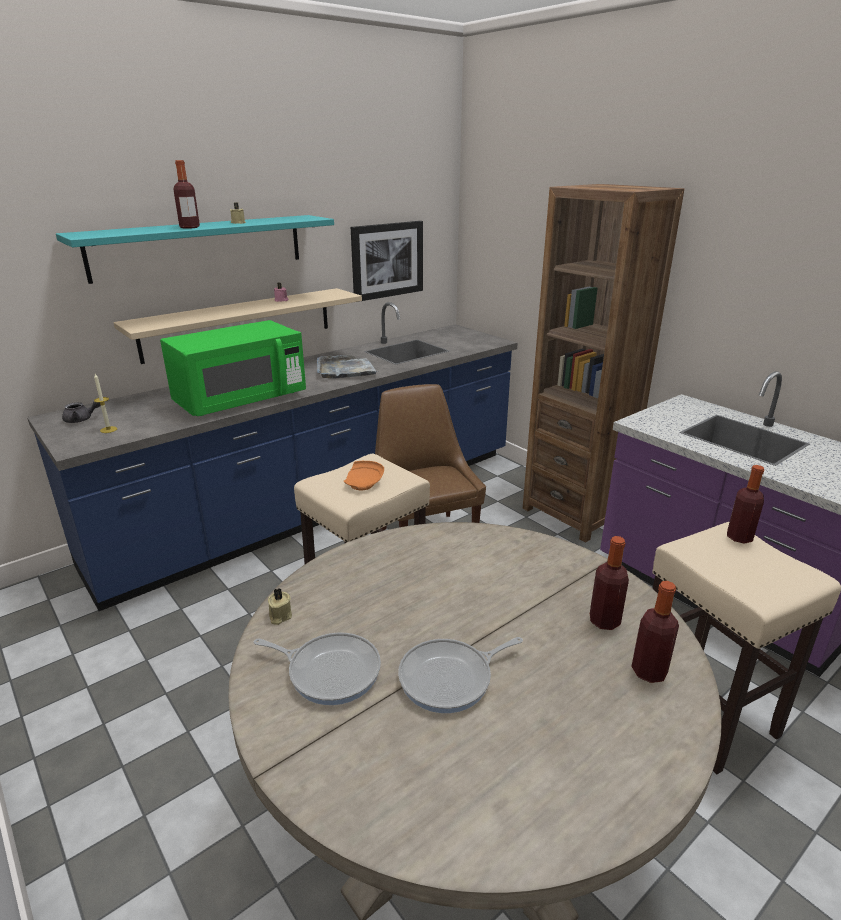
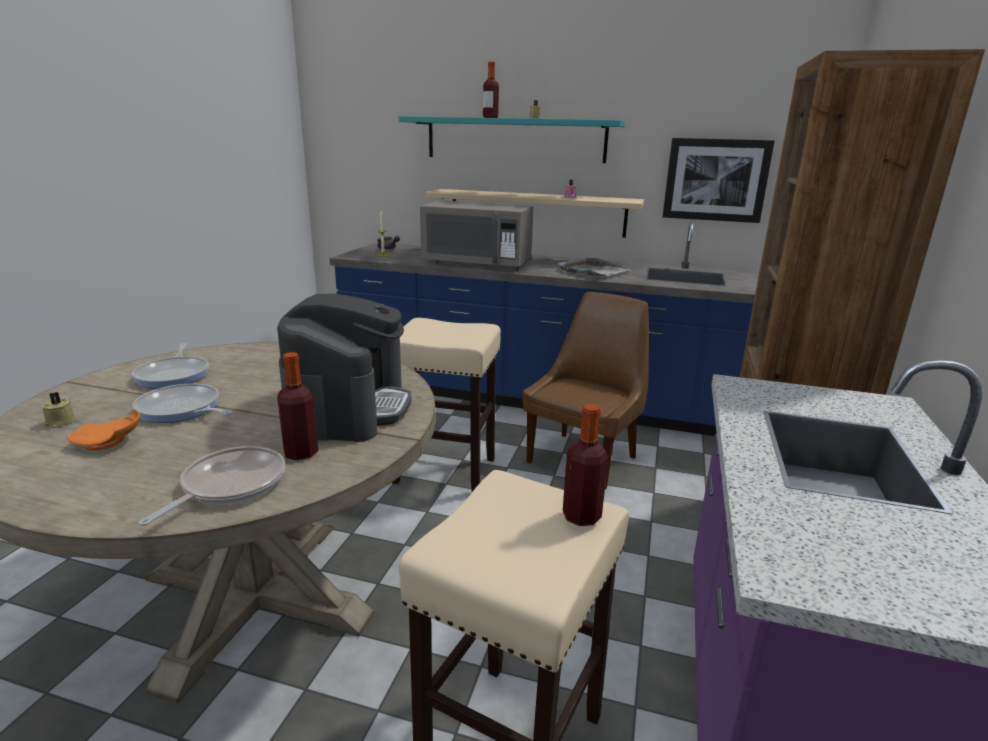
camera: 55 degrees right, 5 degrees down
green microwave [160,320,306,416] -> grey microwave [420,200,534,270]
beige candle [268,588,292,625] -> beige candle moved to [42,392,76,428]
orange plate [344,461,384,490] -> orange plate moved to [67,409,140,451]
bottle [631,581,679,683] -> frying pan [139,446,285,526]
none -> coffee machine [277,293,411,442]

